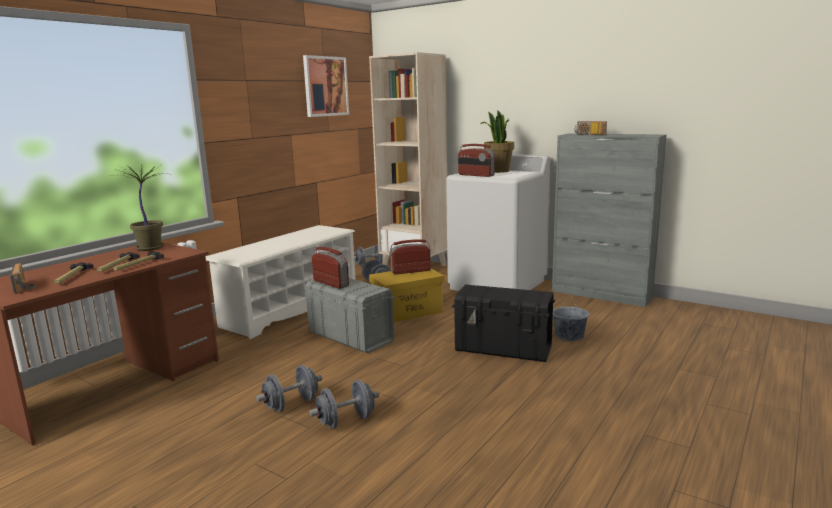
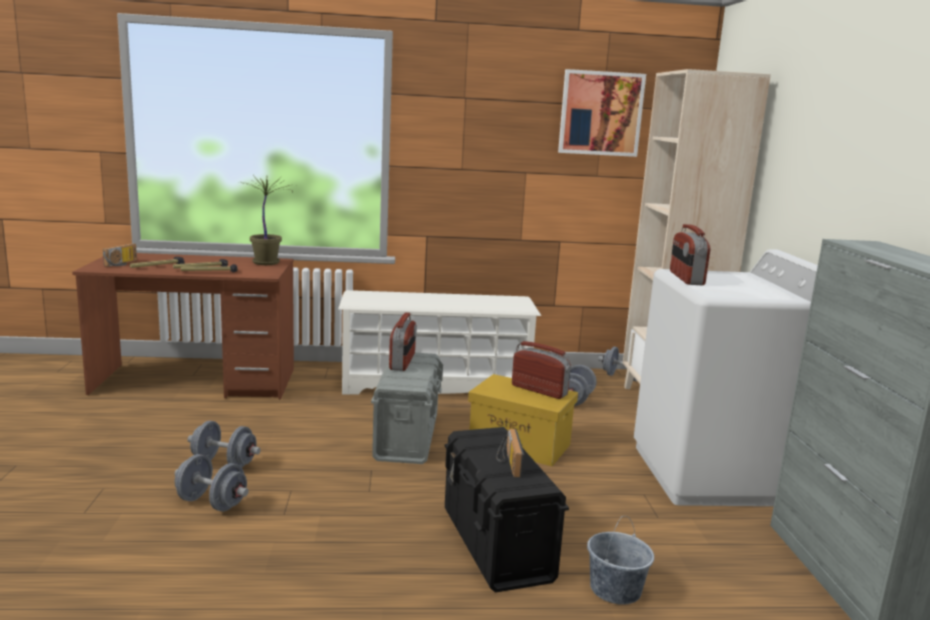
camera: 50 degrees right, 0 degrees up
potted plant [480,111,514,173] -> none
radio [575,121,607,135] -> radio moved to [497,429,524,478]

